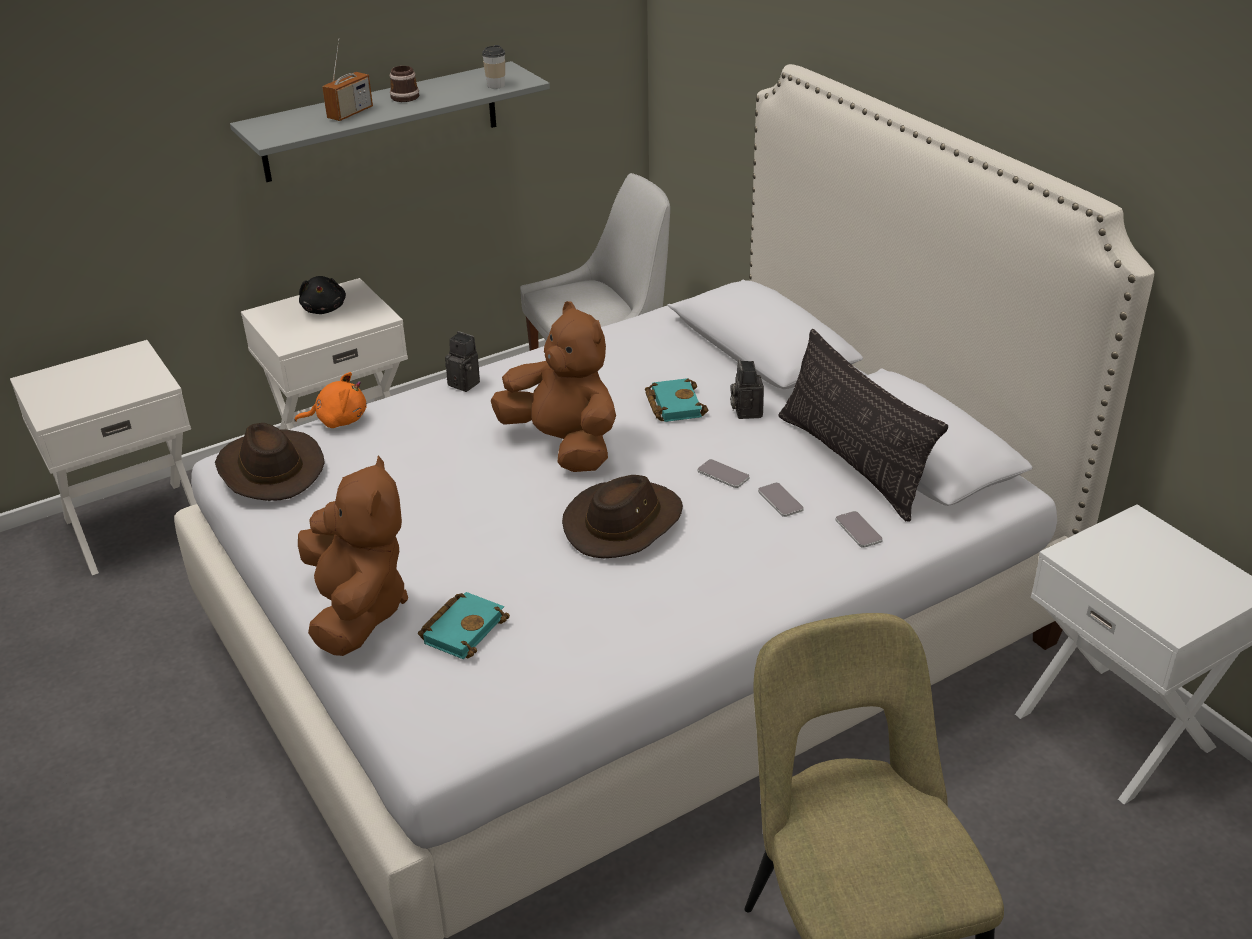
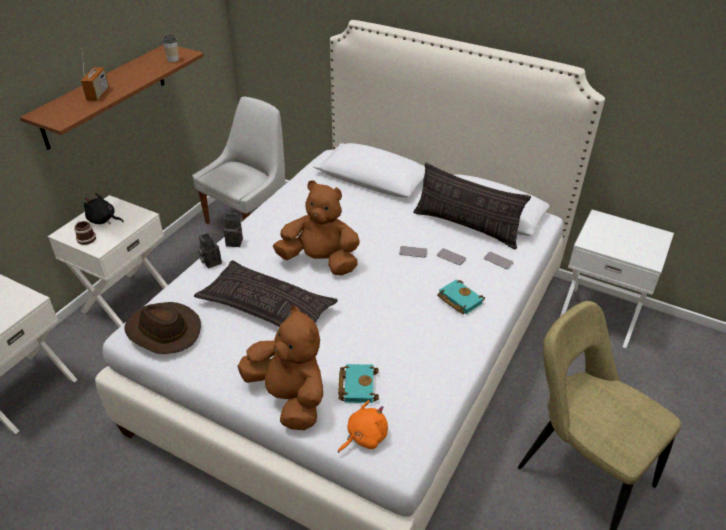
camera: 30 degrees left, 5 degrees up
grey shelf [230,61,550,182] -> brown shelf [20,45,204,150]
orange plush toy [294,372,367,428] -> orange plush toy moved to [338,400,388,453]
black plush toy [299,276,346,314] -> black plush toy turned 150 degrees clockwise [84,193,124,224]
mug [390,66,419,102] -> mug moved to [74,221,96,245]
brown hat [562,475,683,558] -> none
turquoise book [645,378,708,422] -> turquoise book moved to [437,280,485,314]
camera [730,359,764,419] -> camera moved to [198,233,222,268]
none -> pillow [194,260,338,327]

